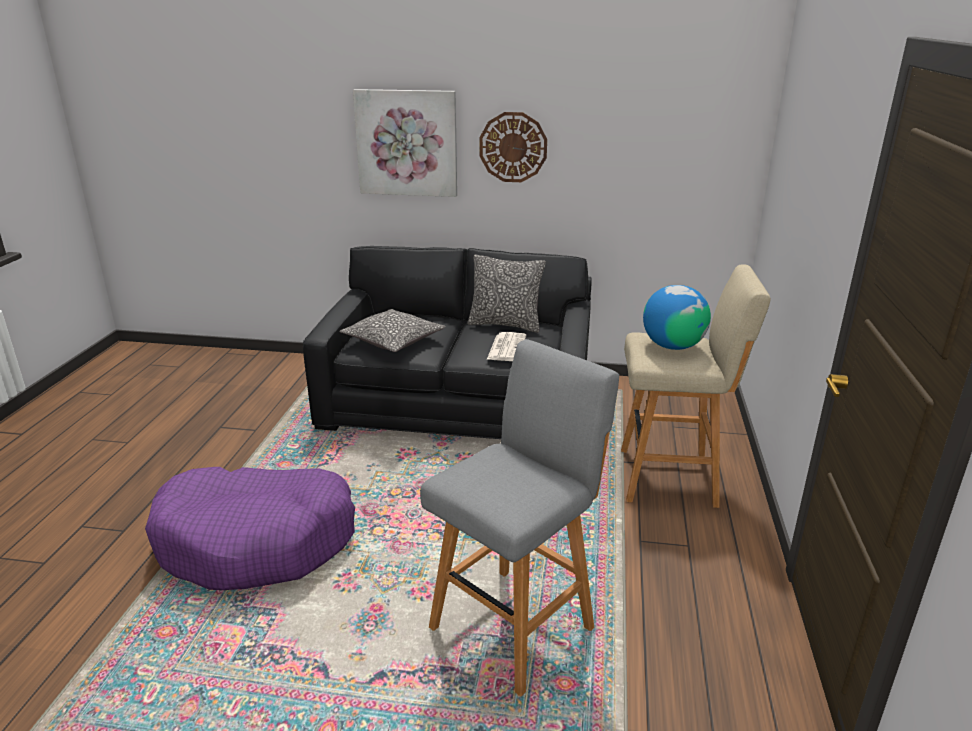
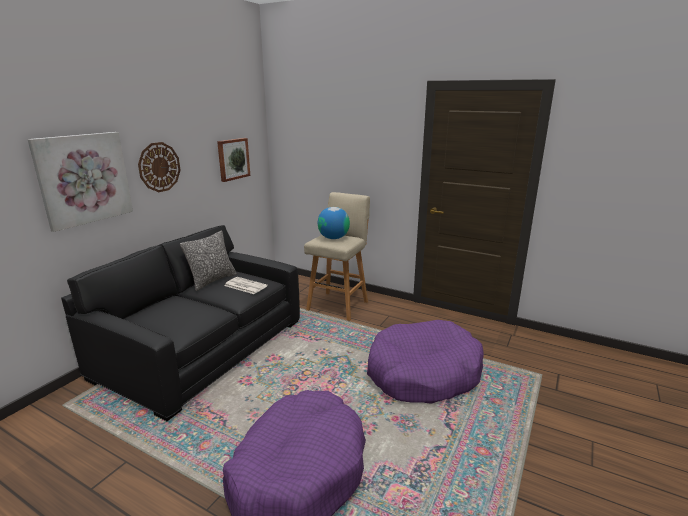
camera: 70 degrees left, 5 degrees down
pillow [340,309,445,352] -> none
grey stool [420,339,619,696] -> purple dog bed [367,320,484,404]
none -> picture [217,138,250,182]

